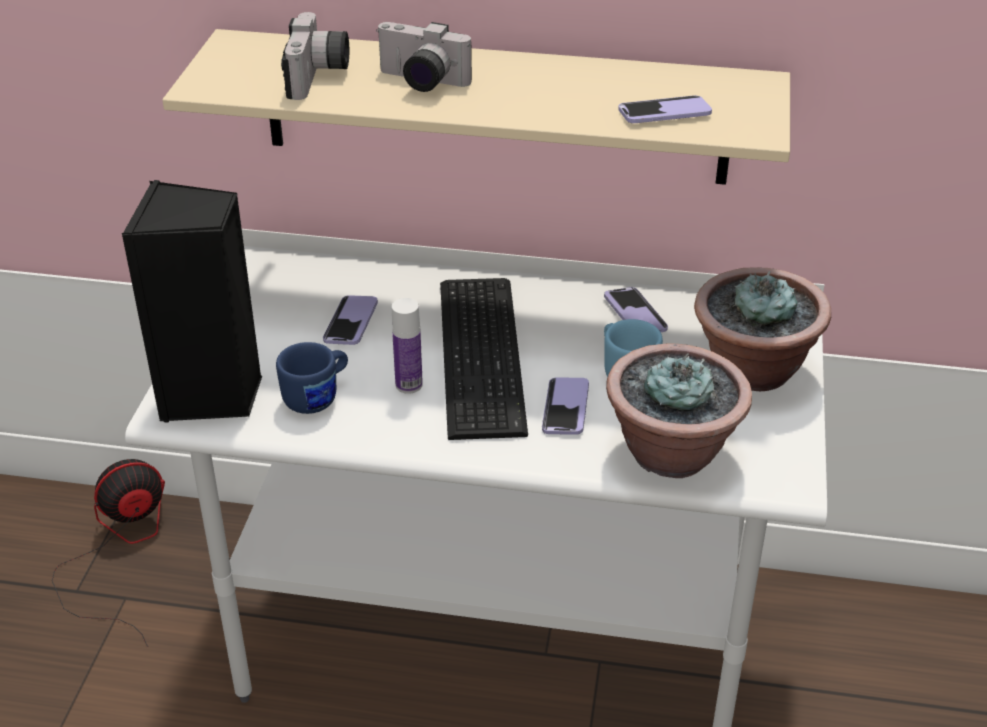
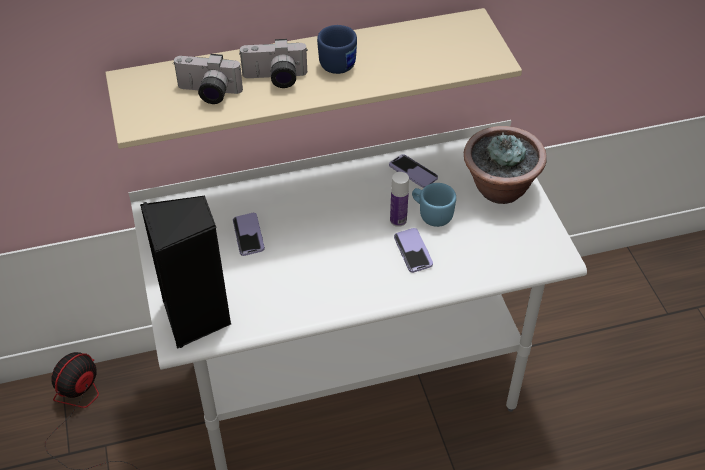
camera: 25 degrees left, 10 degrees up
blue mug [276,342,348,414] -> blue mug moved to [317,25,357,74]
camera [281,12,349,100] -> camera turned 120 degrees clockwise [173,54,243,104]
bottle [392,298,423,394] -> bottle moved to [390,172,409,227]
keyboard [440,278,528,440] -> none
potted plant [606,344,752,478] -> none
phone [618,95,712,123] -> none

